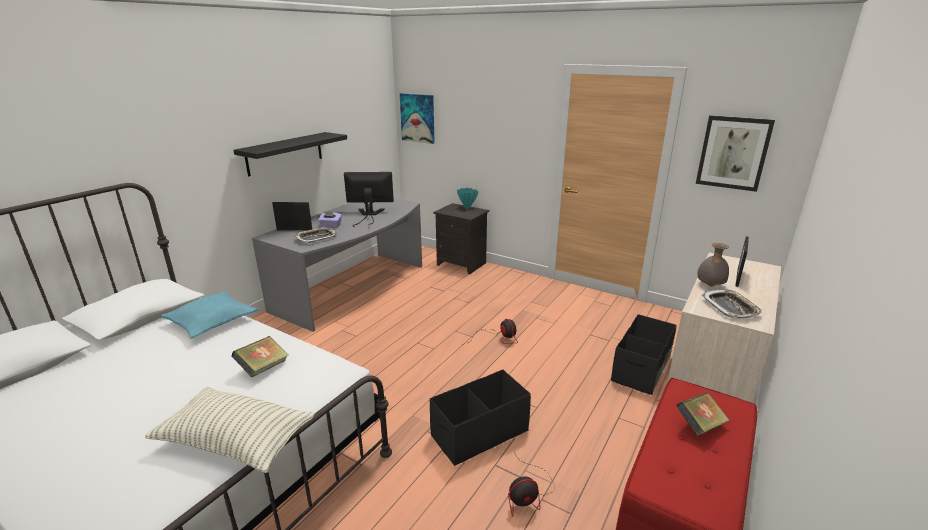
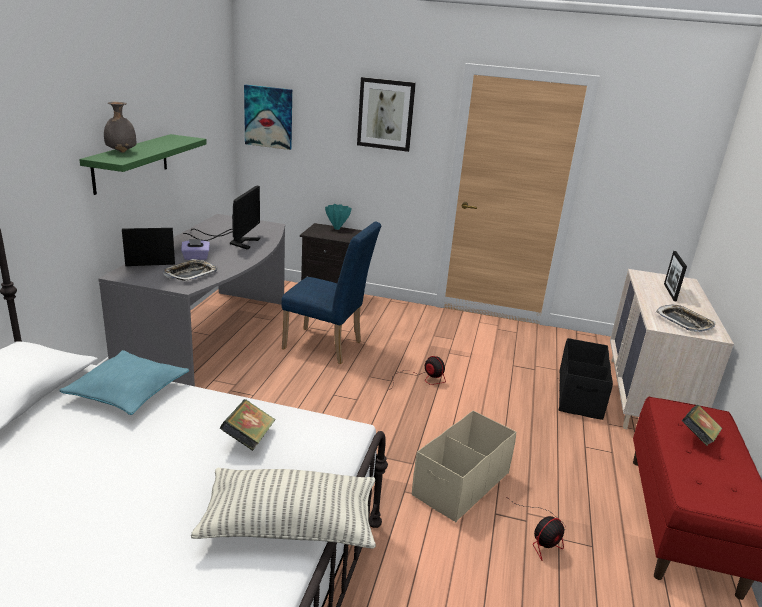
camera: 20 degrees left, 0 degrees up
black shelf [233,132,347,176] -> green shelf [79,134,207,195]
monitor [344,172,394,227] -> monitor turned 120 degrees clockwise [183,186,260,250]
black storage box [430,370,531,466] -> beige storage box [412,410,516,522]
picture [696,115,775,192] -> picture moved to [357,77,416,152]
grey vase [697,243,729,287] -> grey vase moved to [104,102,137,152]
none -> blue chair [281,222,381,364]

